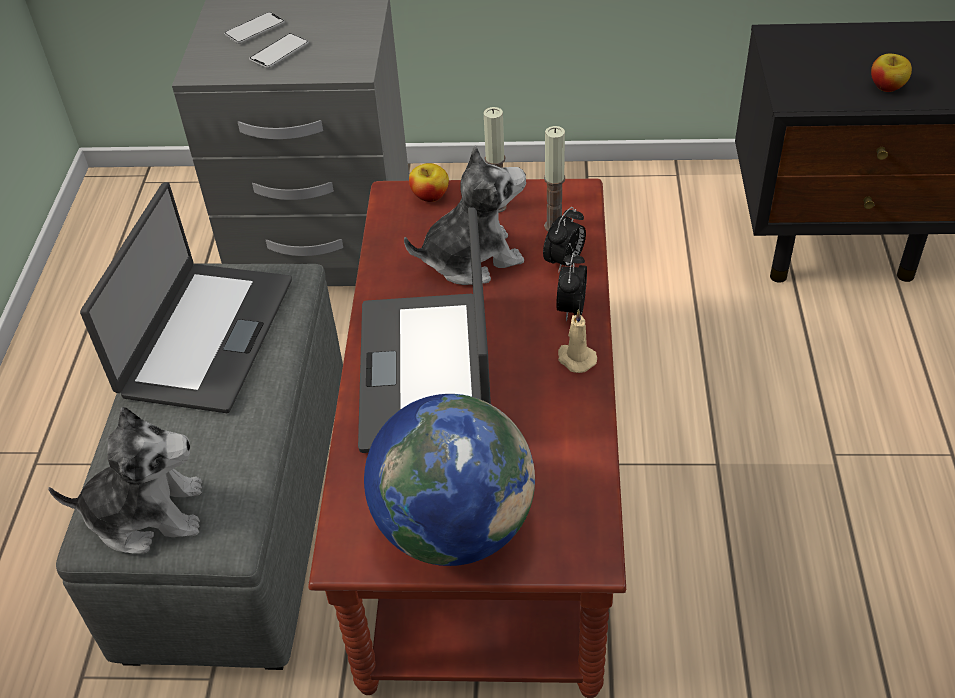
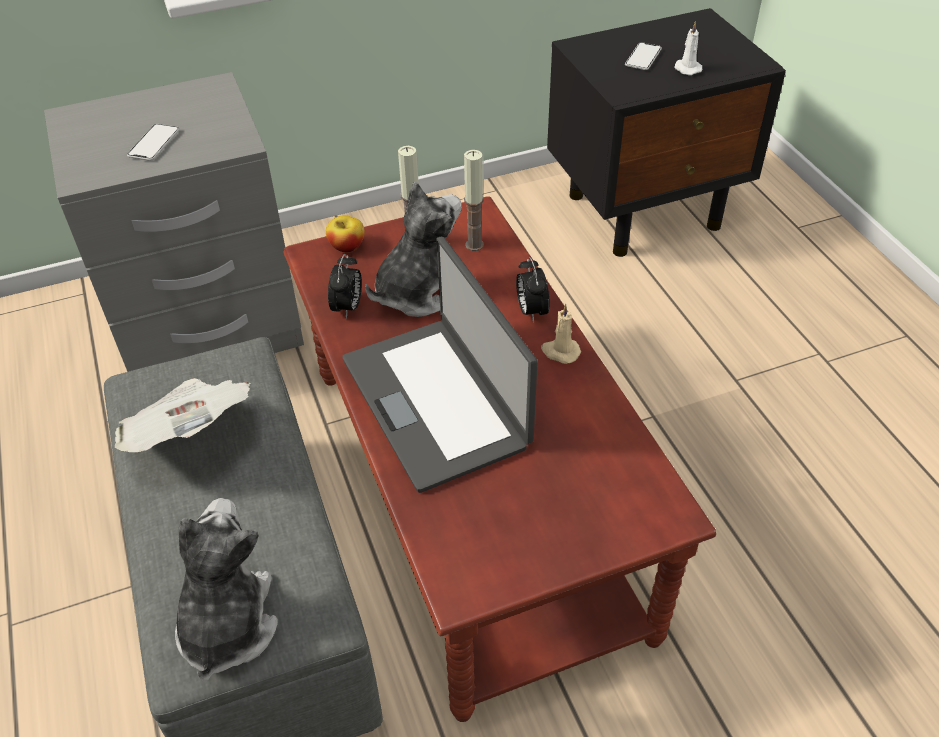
camera: 25 degrees left, 0 degrees up
plush toy [48,407,202,554] -> plush toy turned 60 degrees counterclockwise [175,498,278,682]
laptop [80,182,292,413] -> newspaper [115,378,250,452]
phone [224,12,285,44] -> phone moved to [625,42,662,70]
globe [364,394,535,566] -> none
alarm clock [543,207,586,273] -> alarm clock moved to [328,254,362,319]
apple [871,54,912,92] -> white candle [674,21,702,75]

